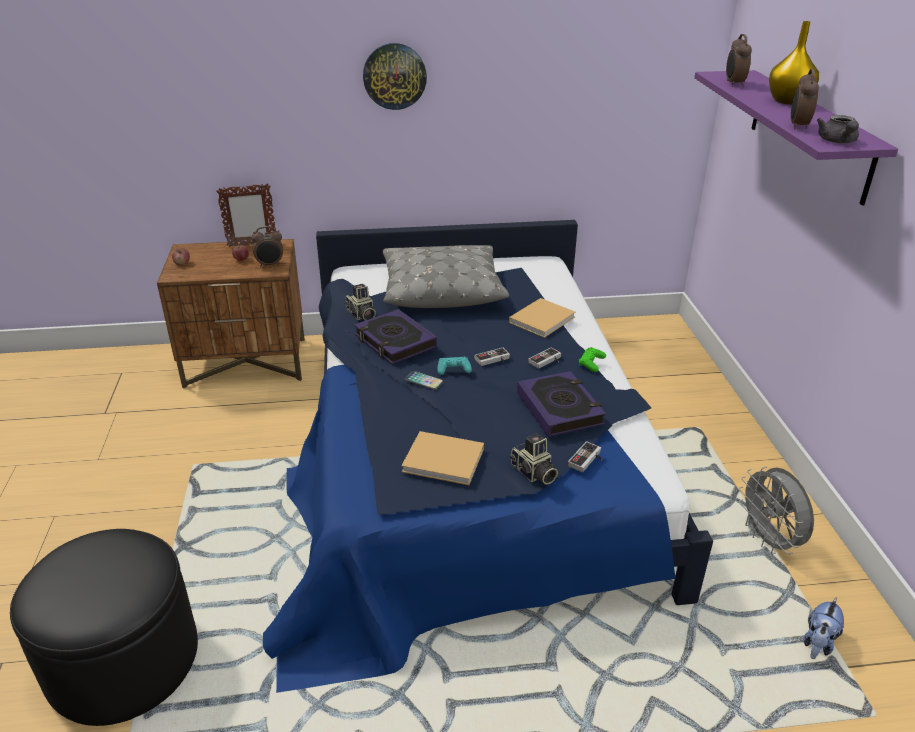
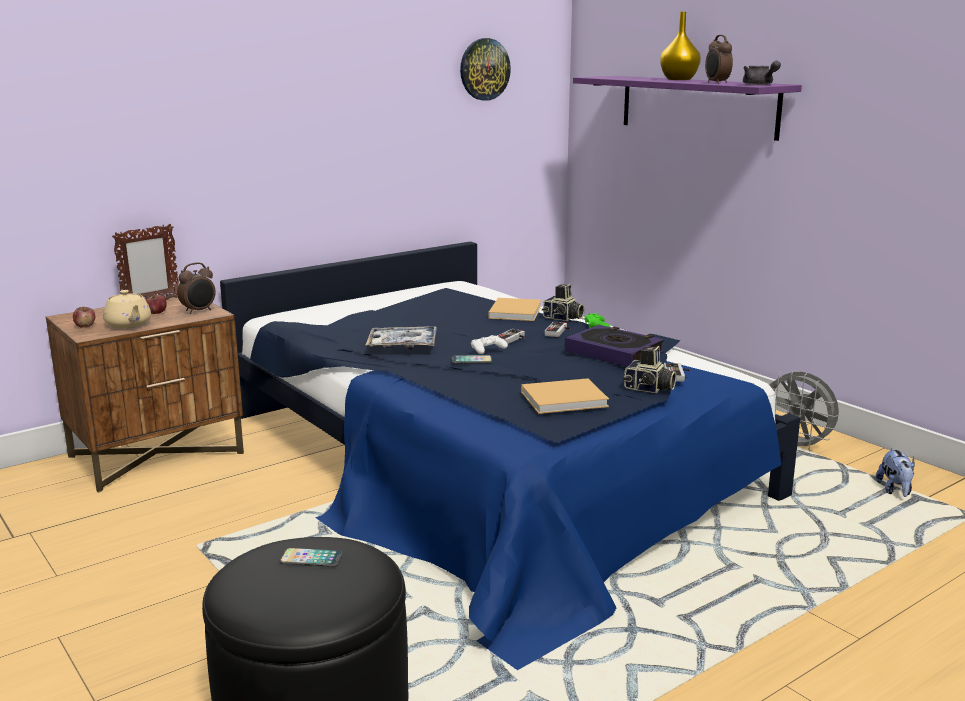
camera: 30 degrees left, 15 degrees down
camera [345,284,376,321] -> camera moved to [542,284,585,321]
book [354,309,437,365] -> tray [366,327,437,350]
wall clock [363,43,427,110] -> wall clock moved to [460,38,511,101]
grey pillow [383,245,509,308] -> none
turquoise game controller [437,357,472,375] -> white game controller [471,335,508,354]
alarm clock [726,34,752,86] -> none
none -> beige teapot [103,290,151,329]
none -> phone [280,548,343,567]

